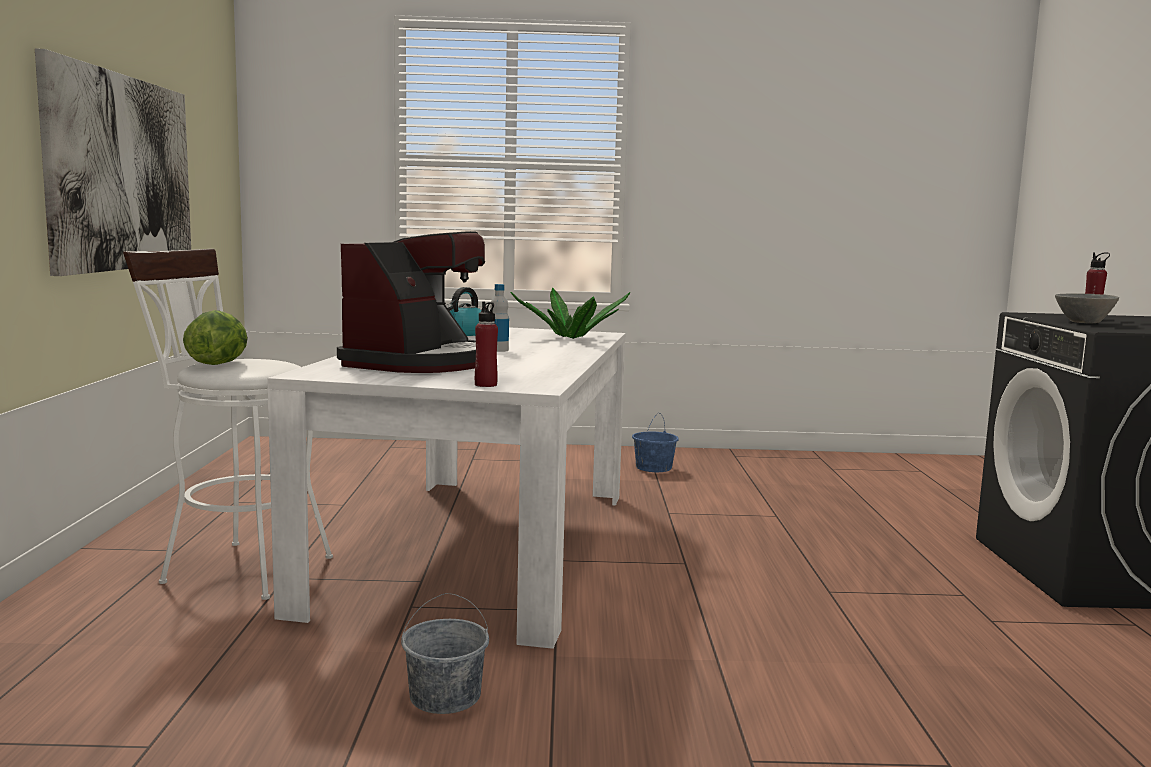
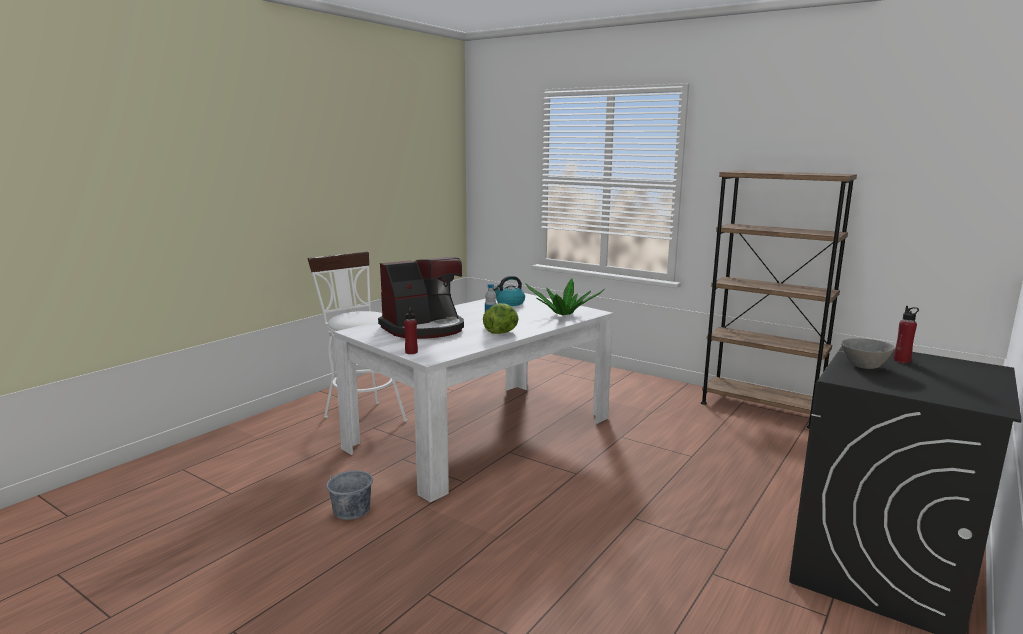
camera: 35 degrees right, 5 degrees up
picture [35,49,191,276] -> none
lettuce [183,310,248,365] -> lettuce moved to [483,303,518,334]
blue bucket [632,413,679,472] -> none
none -> brown bookcase [701,171,857,429]

